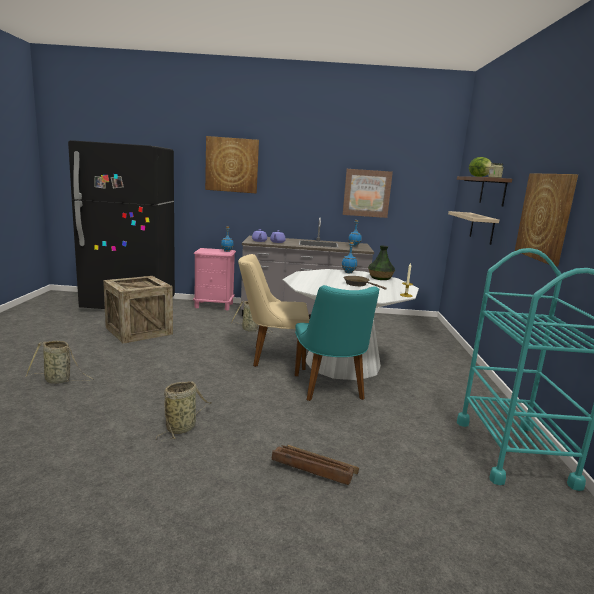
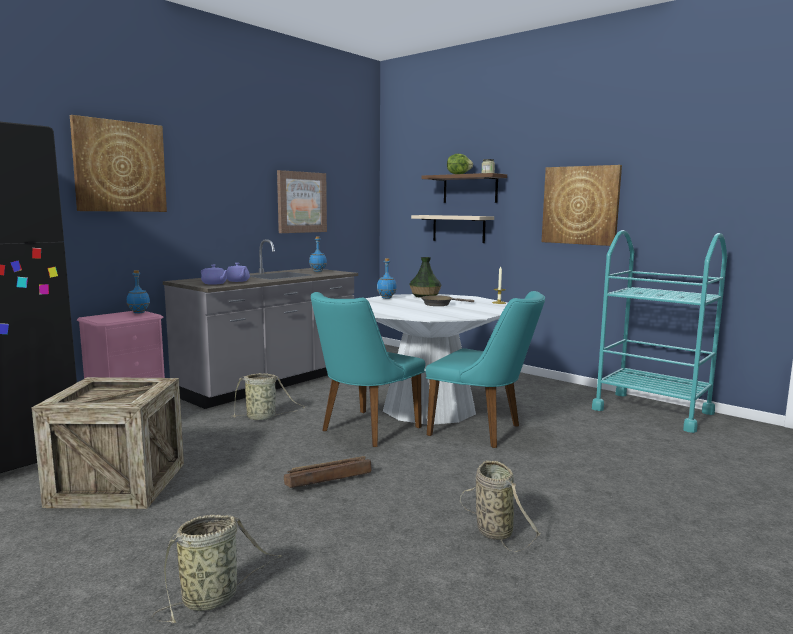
camera: 50 degrees left, 5 degrees down
beige chair [238,254,310,370] -> turquoise chair [311,292,425,447]
crate [272,445,359,485] -> crate moved to [284,456,372,488]

